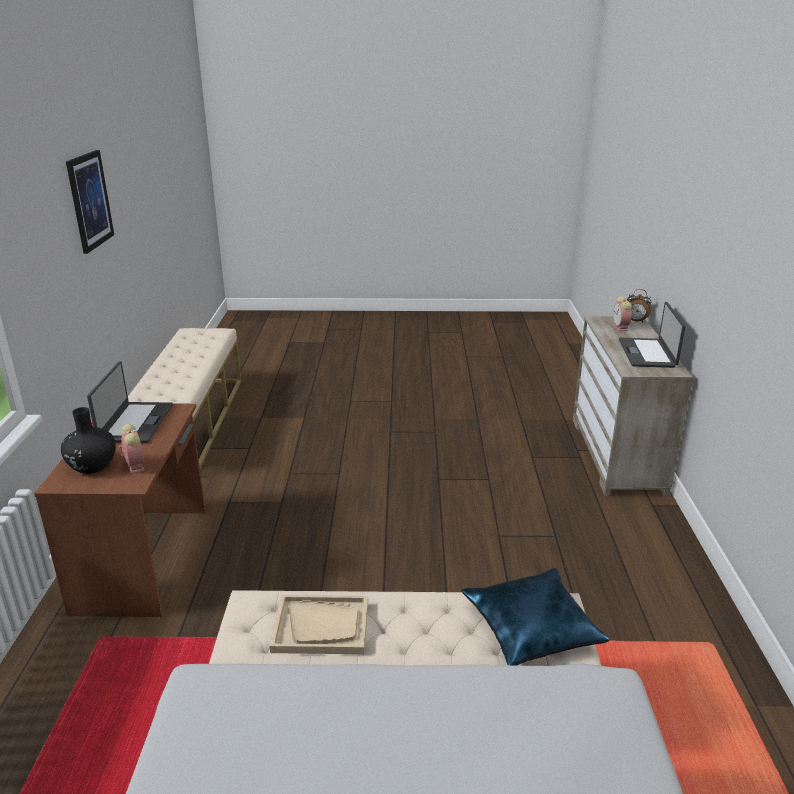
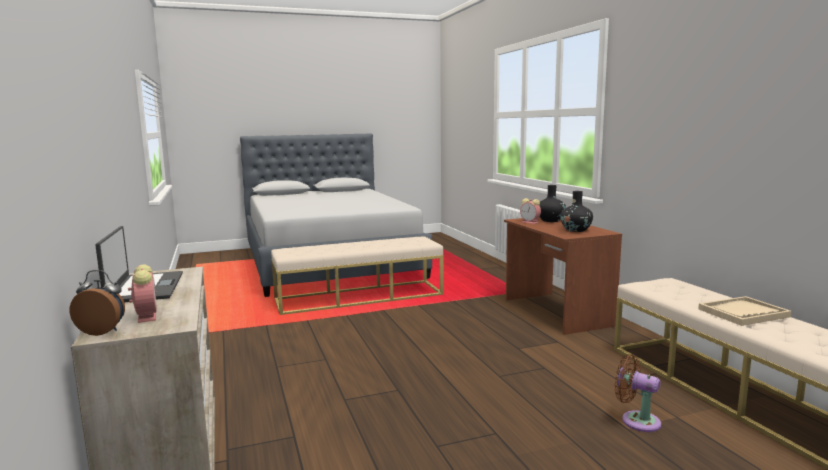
camera: 160 degrees right, 15 degrees down
picture [66,150,114,254] -> none
laptop [87,361,173,443] -> black vase [560,191,593,232]
beige tray [270,595,368,654] -> beige tray moved to [698,296,791,326]
blue pillow [461,568,610,666] -> none
none -> brown fan [615,354,661,432]

